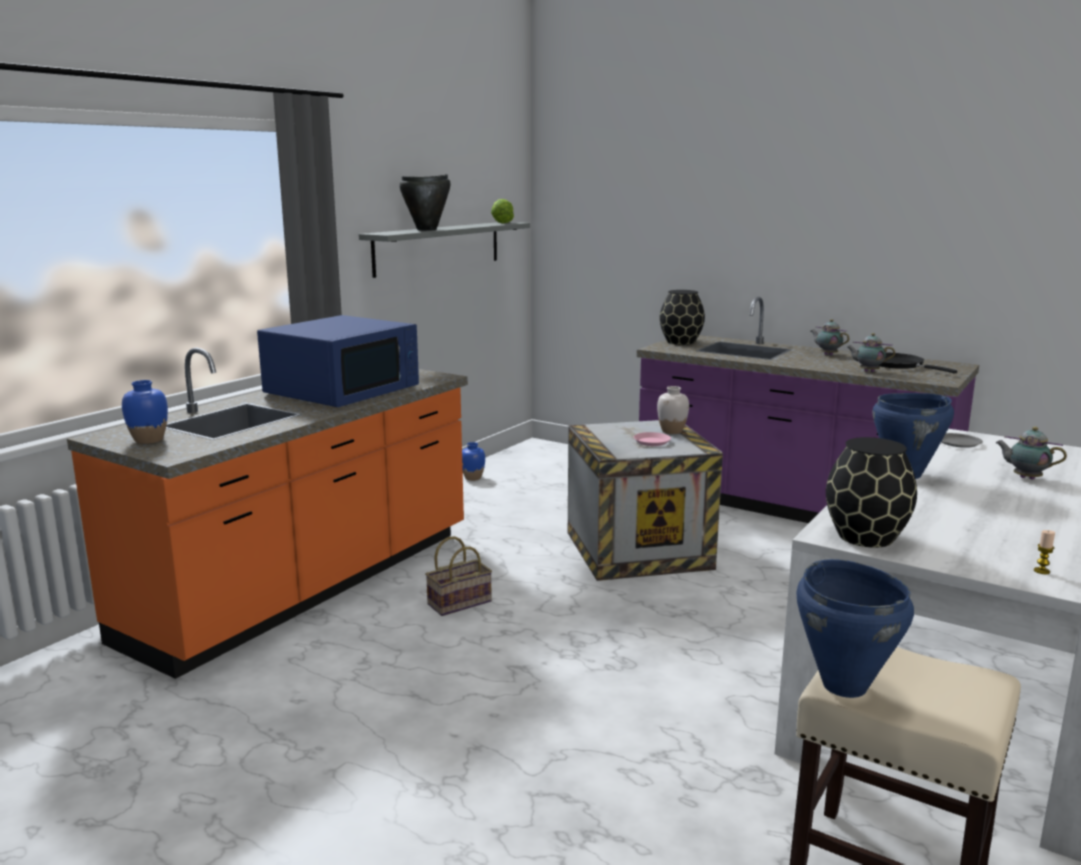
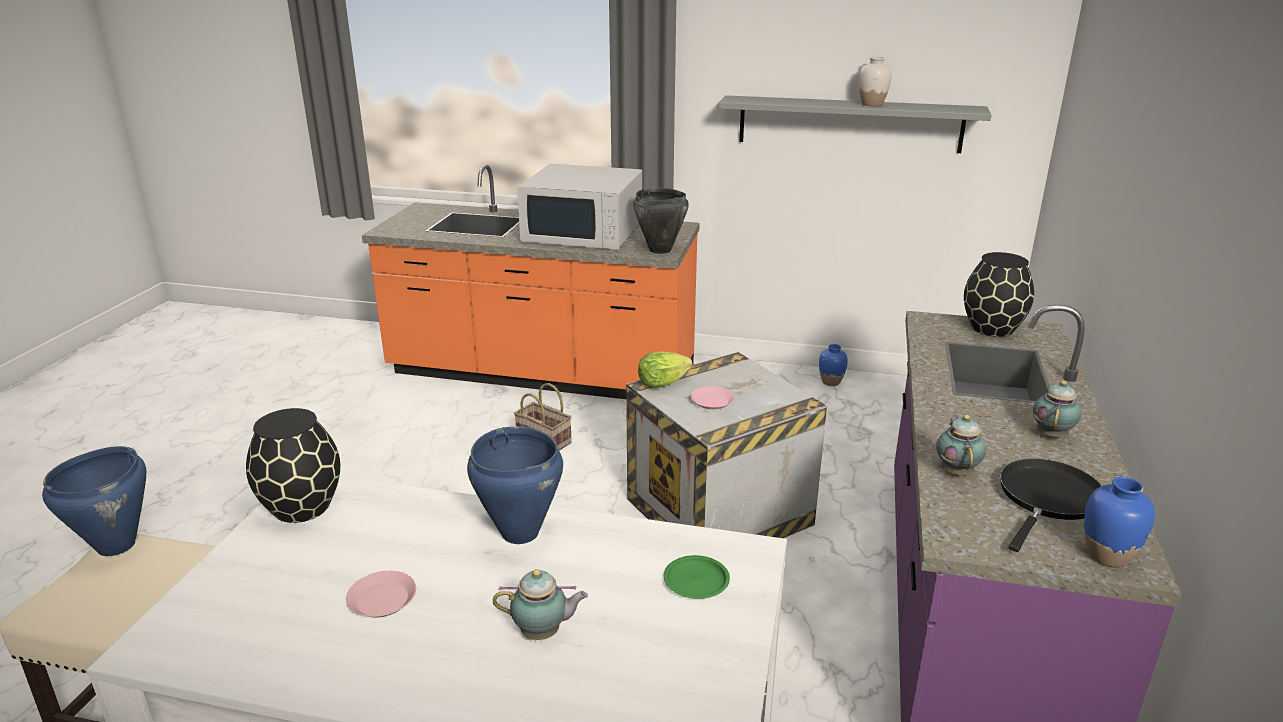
camera: 70 degrees right, 10 degrees up
blue vase [122,380,168,444] -> blue vase moved to [1084,477,1155,567]
blue microwave [257,315,419,407] -> white microwave [517,164,642,250]
black cooking pot [399,174,451,231] -> black cooking pot moved to [633,188,689,254]
lettuce [491,199,514,223] -> lettuce moved to [638,351,693,388]
white vase [657,386,689,434] -> white vase moved to [859,56,892,106]
grey plate [941,433,983,448] -> green plate [664,555,730,599]
teapot [995,427,1067,480] -> teapot turned 75 degrees clockwise [493,569,588,640]
candle [1034,530,1055,574] -> none
none -> pink plate [346,571,416,618]

